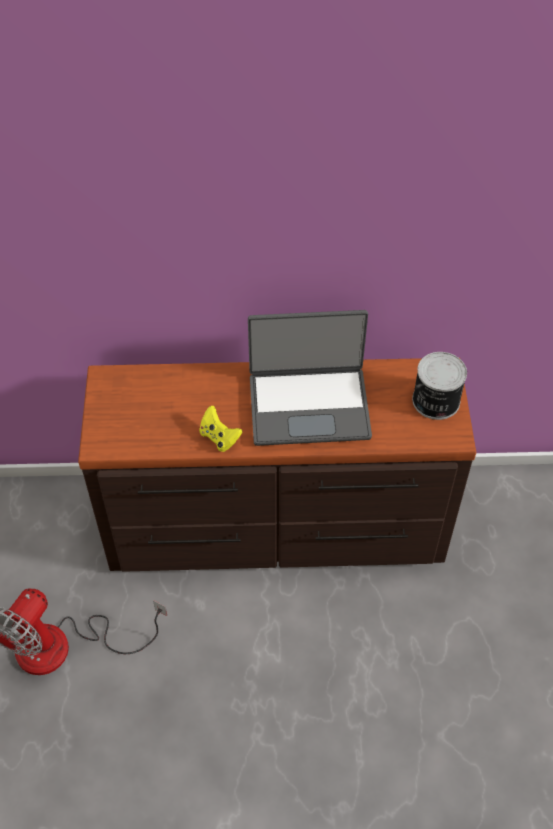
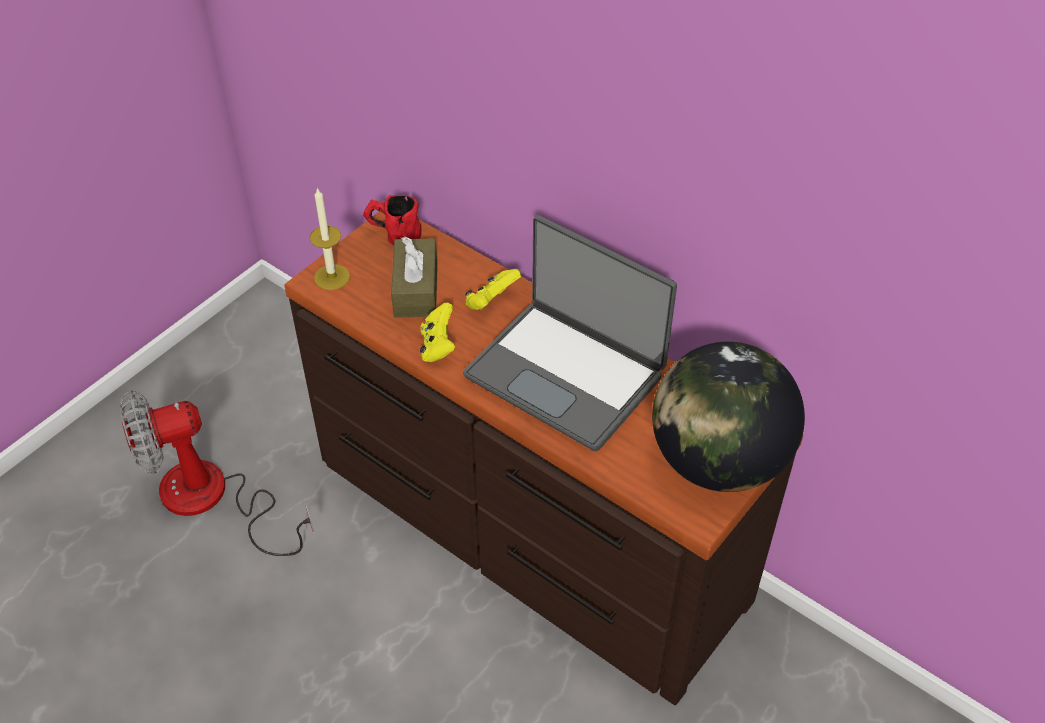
camera: 40 degrees right, 5 degrees down
can [412,352,467,420] -> globe [652,342,805,492]
none -> candle [309,187,350,290]
none -> red mug [363,195,421,246]
none -> brown tissue box [391,237,437,317]
none -> yellow game controller [465,269,521,310]

